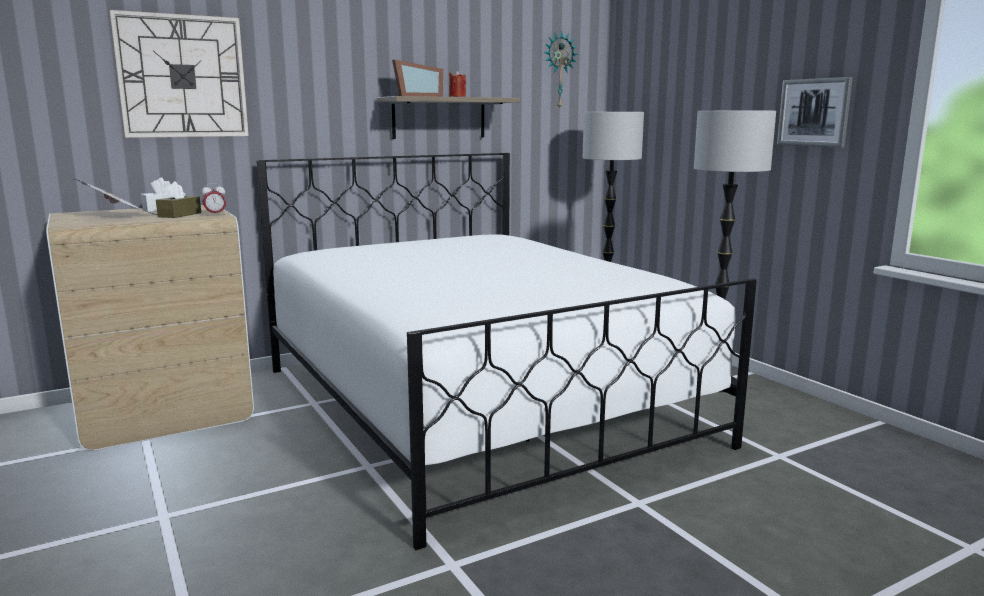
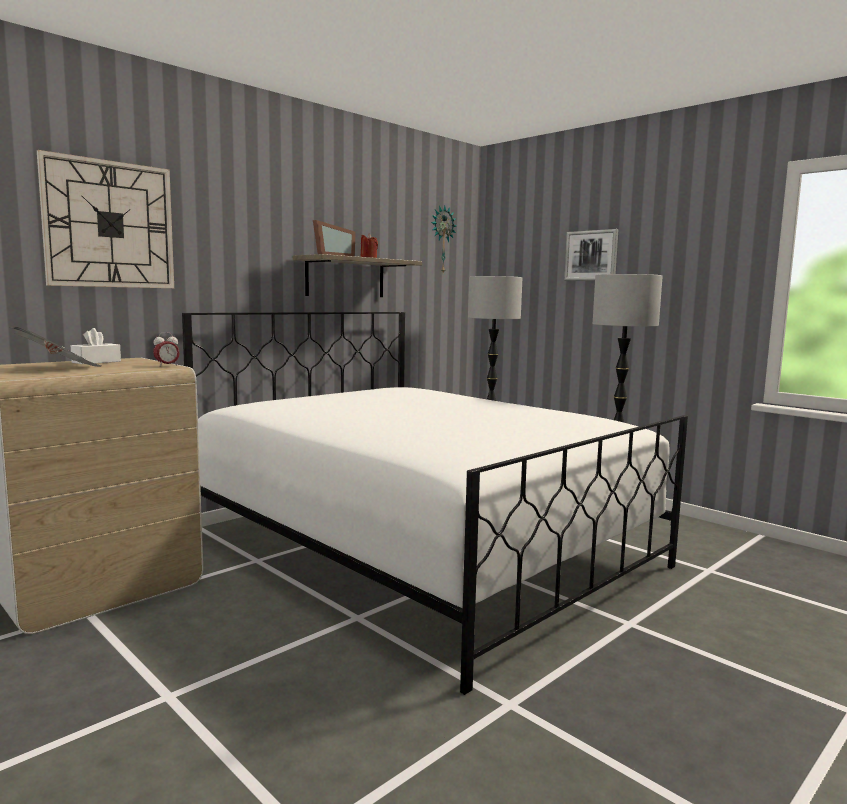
camera: 15 degrees left, 5 degrees down
brown tissue box [156,181,201,218] -> none
picture [777,77,853,148] -> picture moved to [564,229,618,281]

